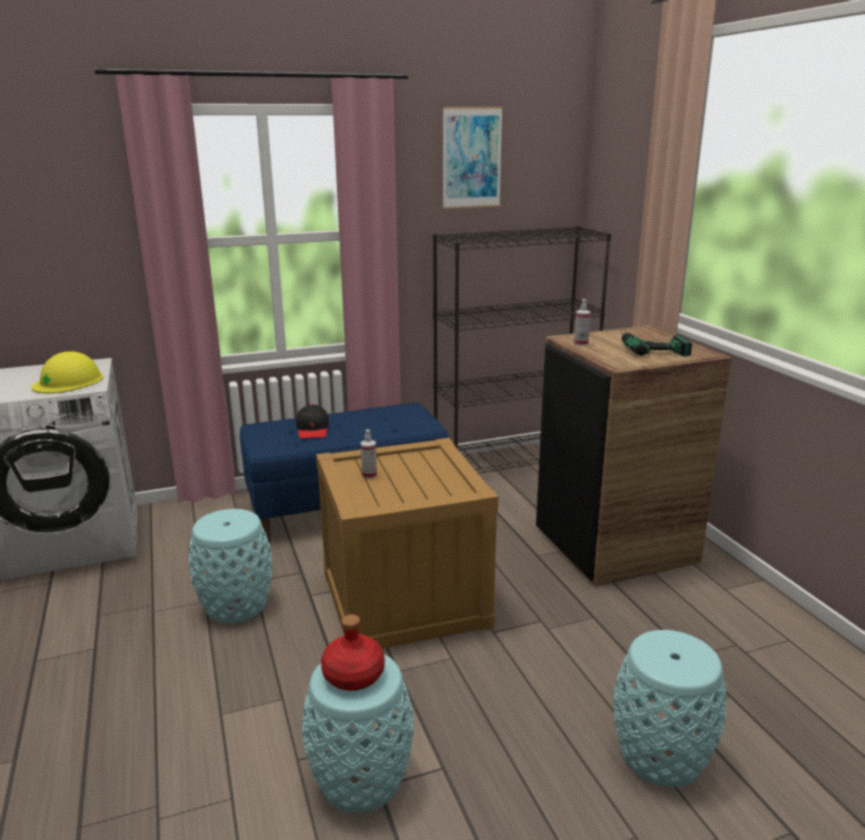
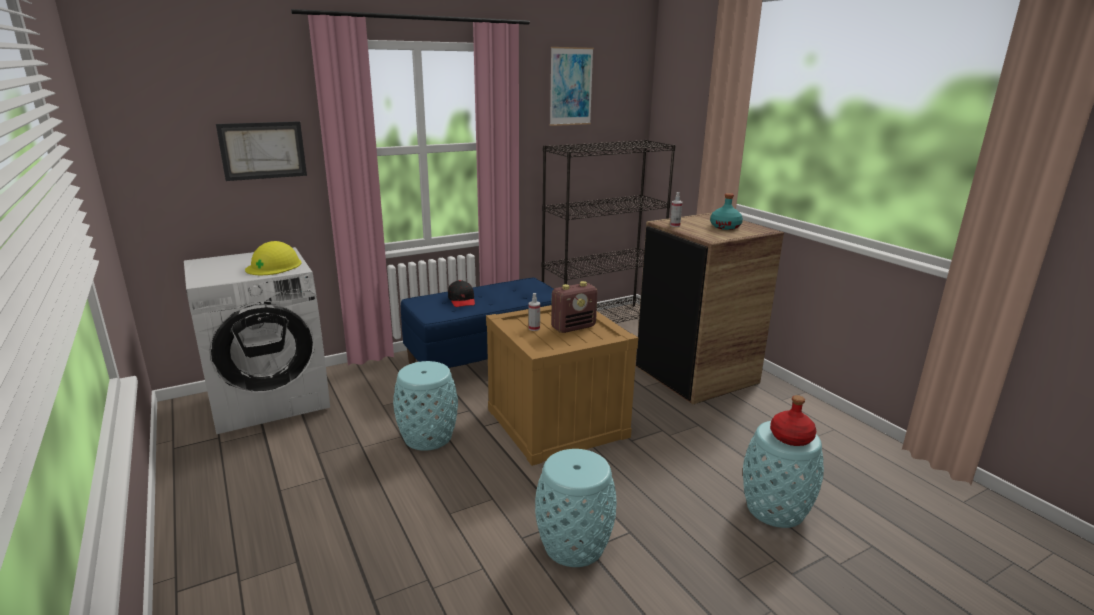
camera: 10 degrees left, 0 degrees up
red bottle [321,614,385,691] -> red bottle moved to [770,395,816,446]
power drill [621,333,692,356] -> turquoise bottle [710,193,743,230]
none -> picture [216,121,307,181]
none -> radio [551,281,598,333]

